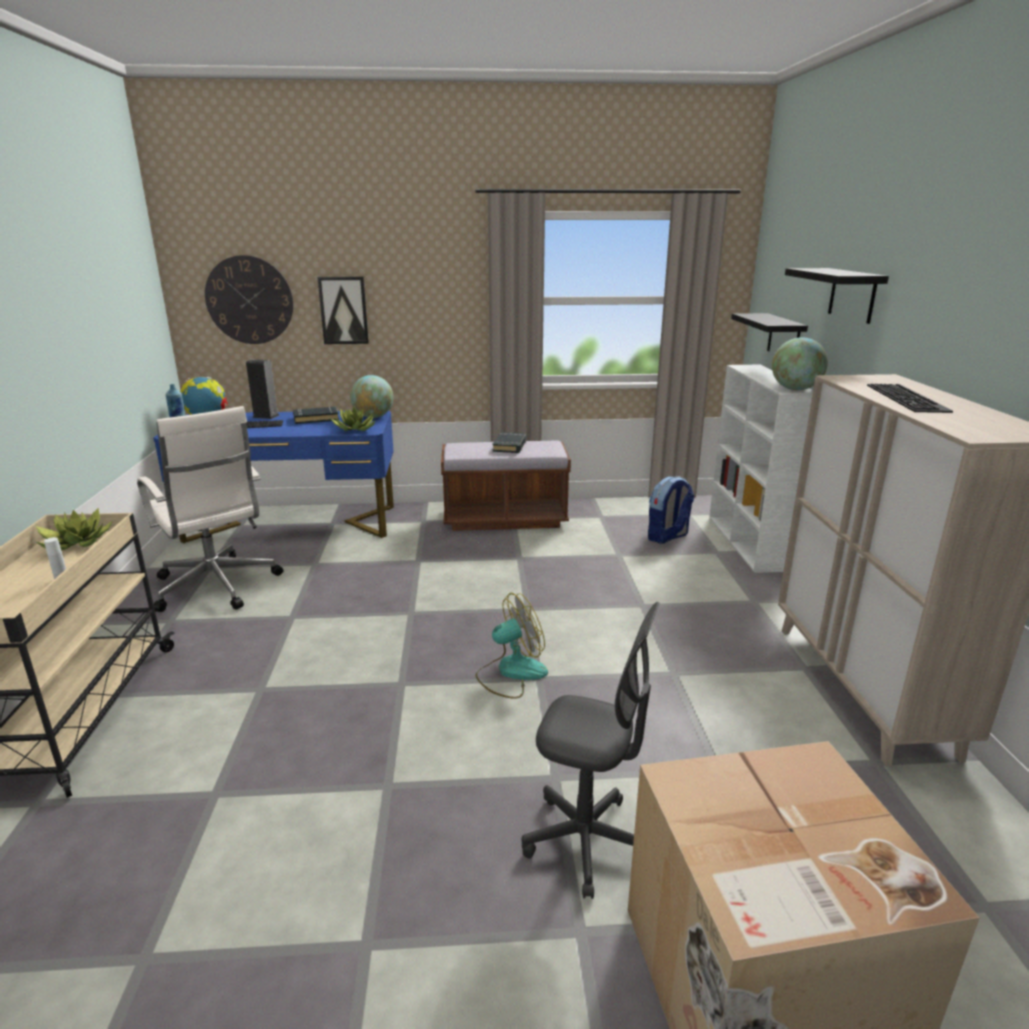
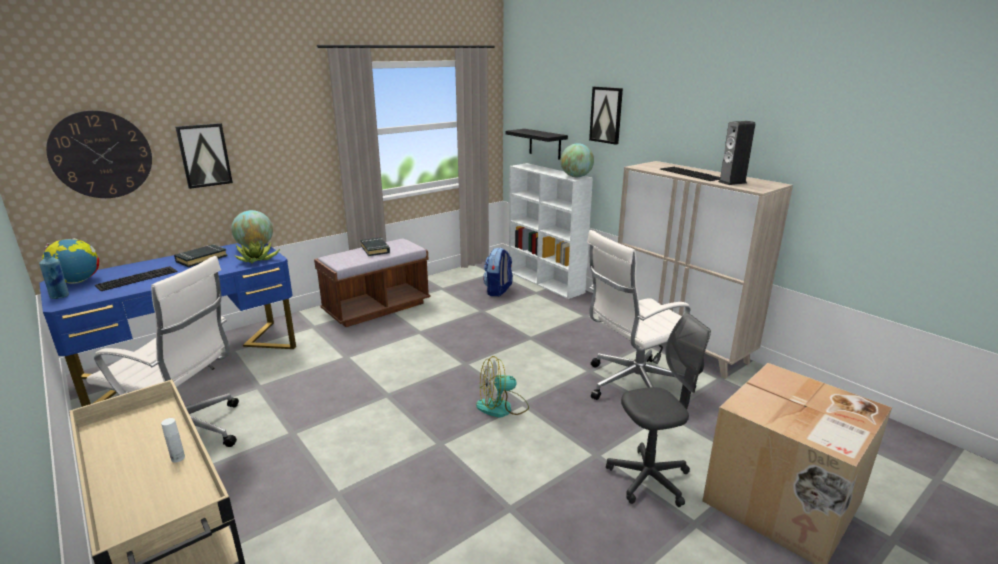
camera: 35 degrees left, 0 degrees up
potted plant [36,508,112,550] -> none
speaker [246,359,280,419] -> speaker moved to [718,121,755,185]
fan [476,593,548,699] -> fan turned 135 degrees counterclockwise [476,356,529,417]
black shelf [785,268,889,324] -> picture [589,87,623,145]
none -> white office chair [587,230,696,400]

